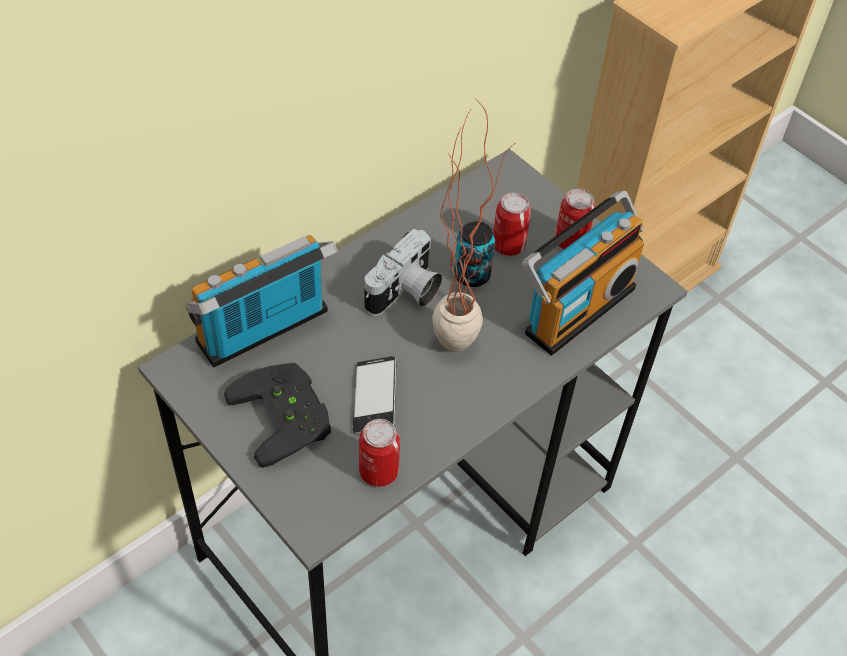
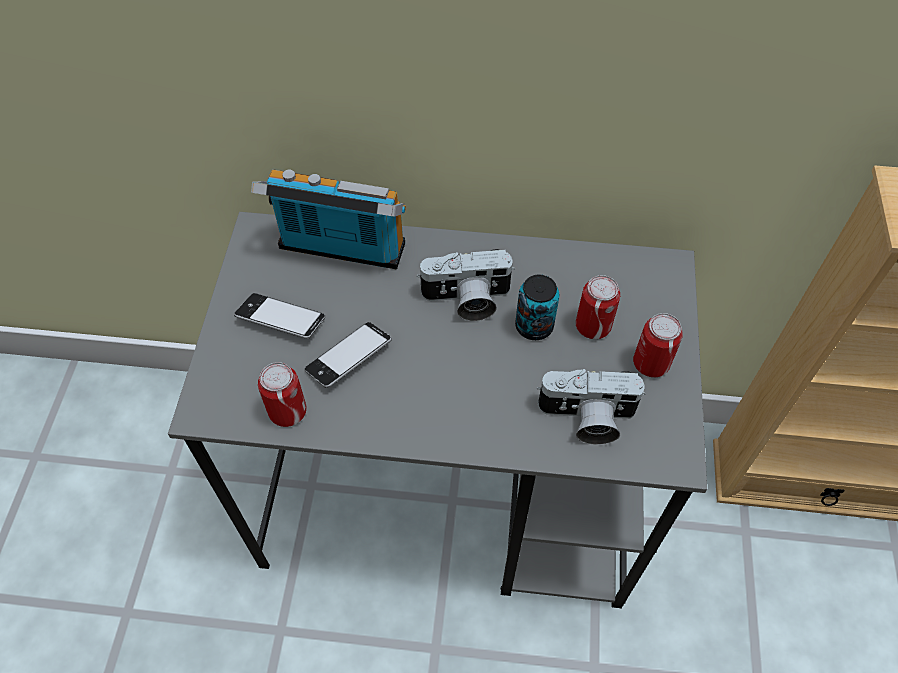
camera: 50 degrees right, 5 degrees up
black game controller [224,363,331,468] -> phone [234,293,325,339]
potted plant [432,99,517,352] -> none
radio [522,191,644,355] -> camera [537,369,645,445]

